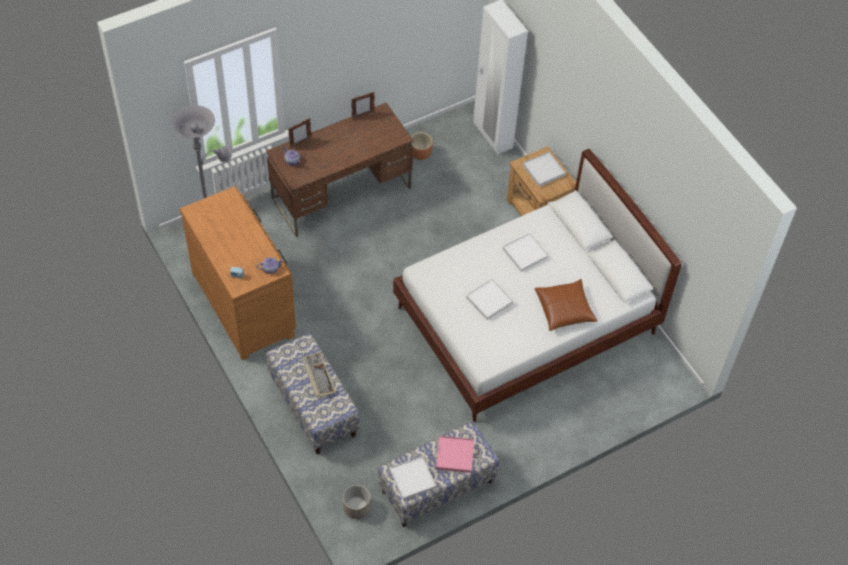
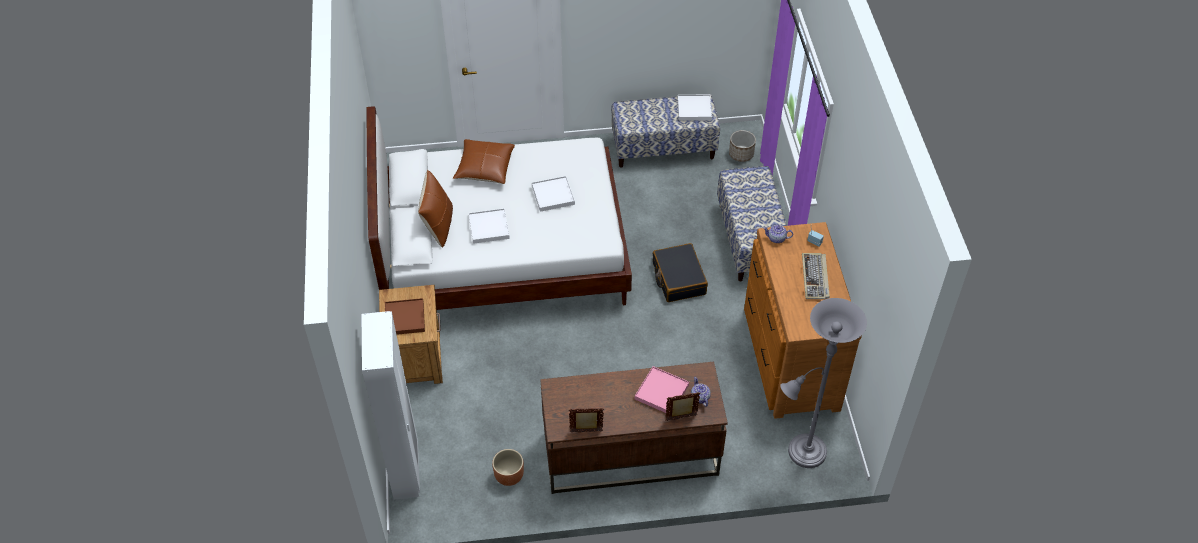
camera: 155 degrees left, 5 degrees down
keyboard [302,352,336,397] -> keyboard moved to [802,253,830,299]
pink tray [436,436,474,473] -> pink tray moved to [635,366,689,413]
white tray [523,152,566,187] -> brown tray [385,298,425,335]
none -> brown pillow [418,170,453,248]
none -> black suitcase [653,243,708,302]

